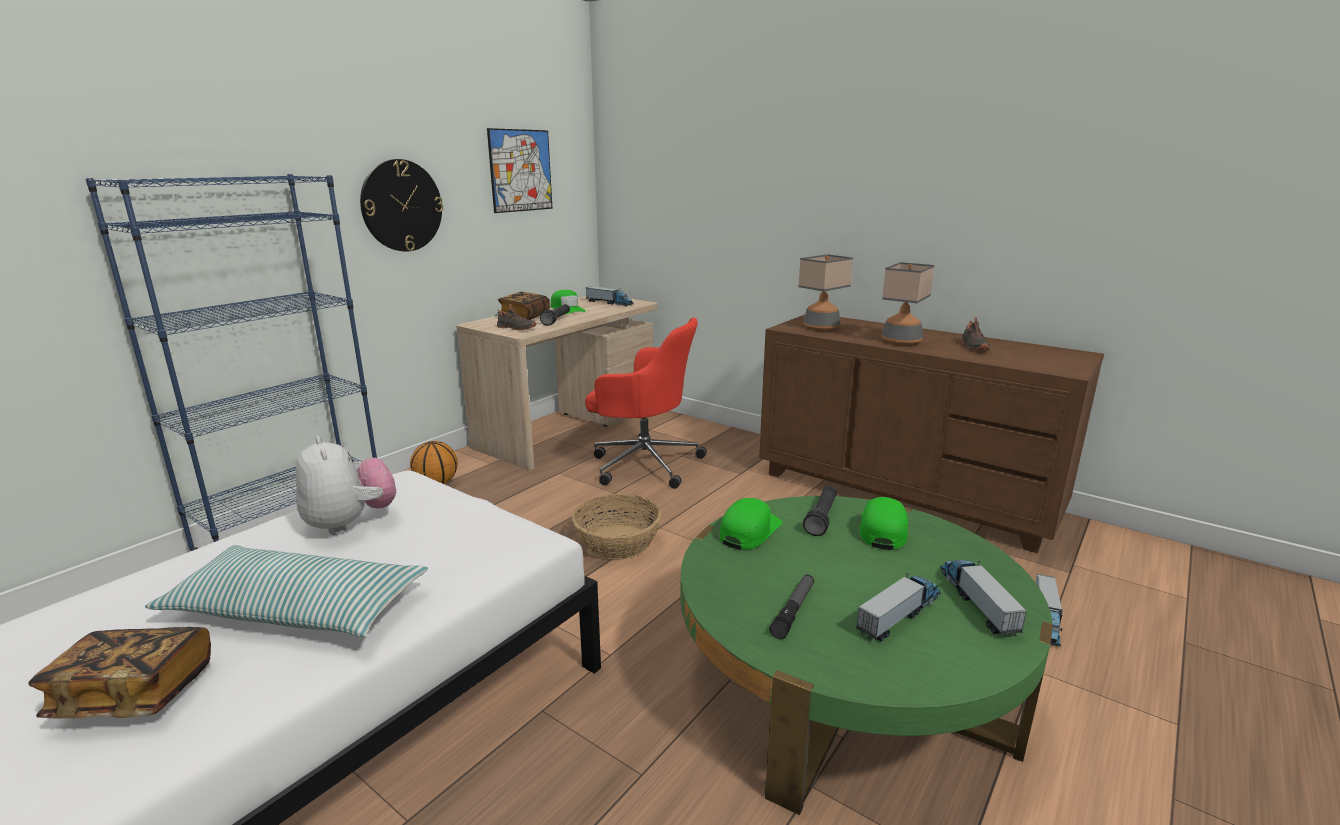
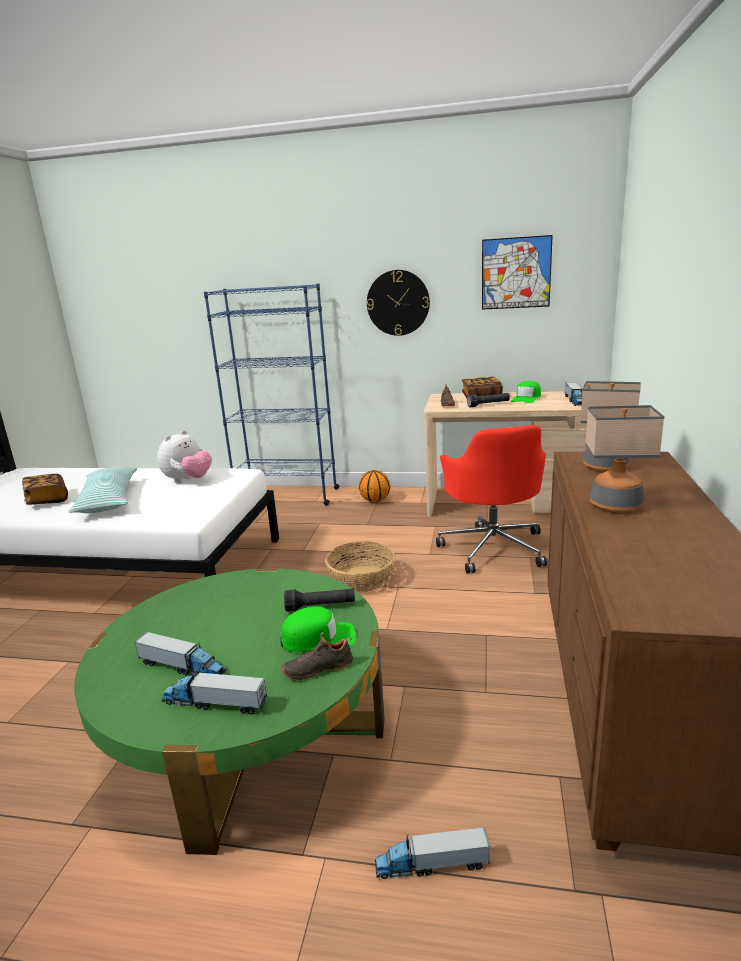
camera: 65 degrees right, 0 degrees up
green cap [720,498,782,549] -> none
flashlight [770,575,814,639] -> none
toy truck [940,560,1028,637] -> toy truck turned 135 degrees counterclockwise [161,670,267,714]
black shoe [961,317,990,351] -> black shoe moved to [282,632,353,680]

